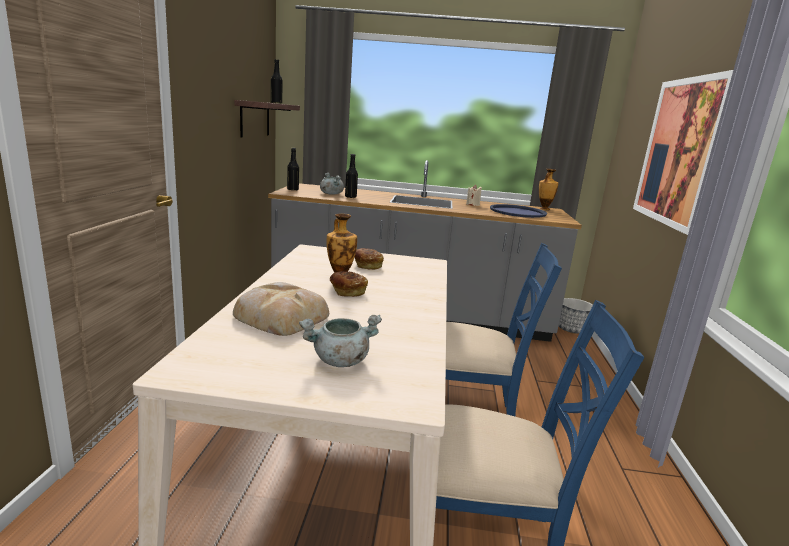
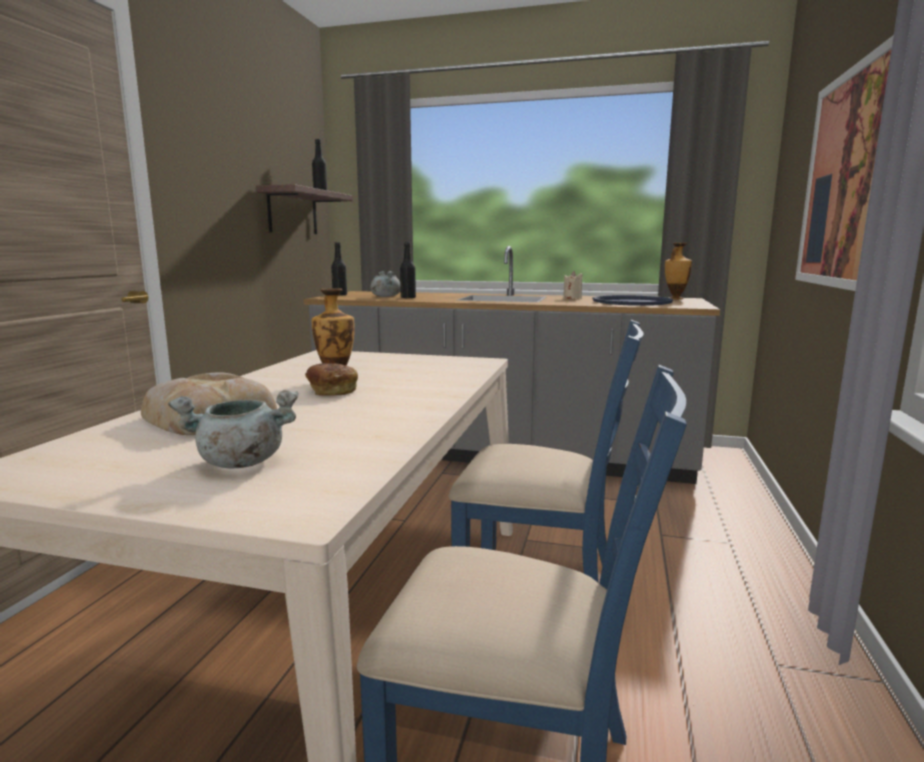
camera: 10 degrees right, 5 degrees down
bread [354,248,384,270] -> none
planter [559,298,593,334] -> none

